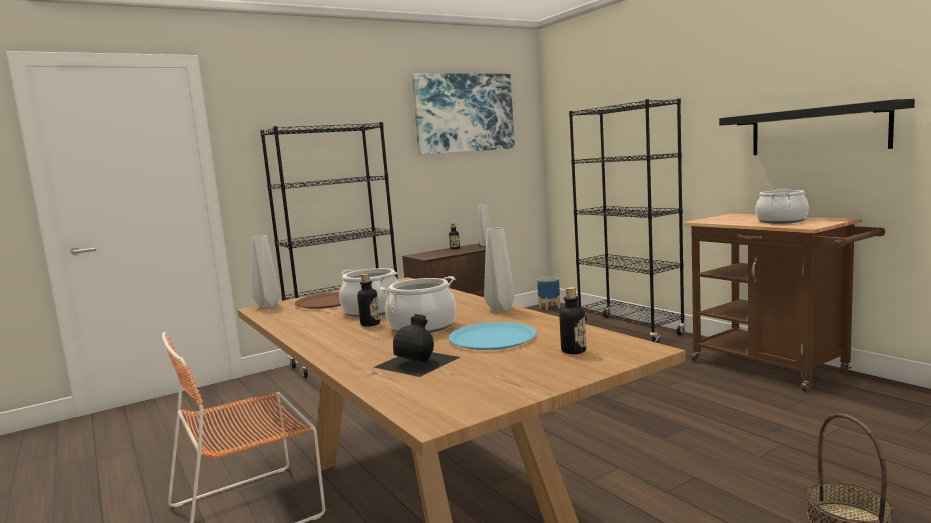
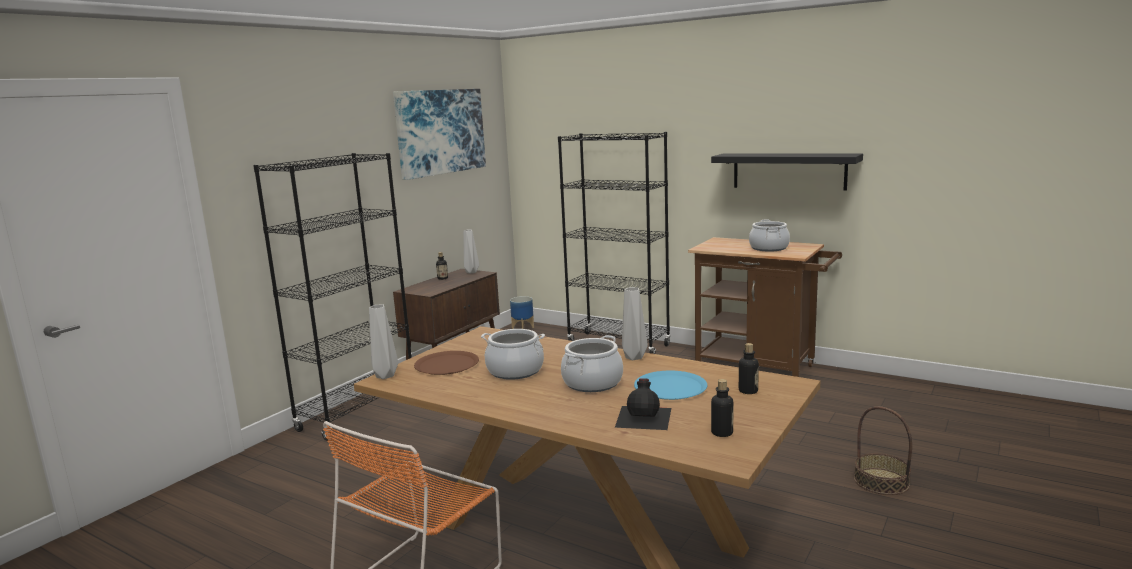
camera: 25 degrees left, 5 degrees up
bottle [357,274,380,327] -> bottle moved to [711,379,734,437]

